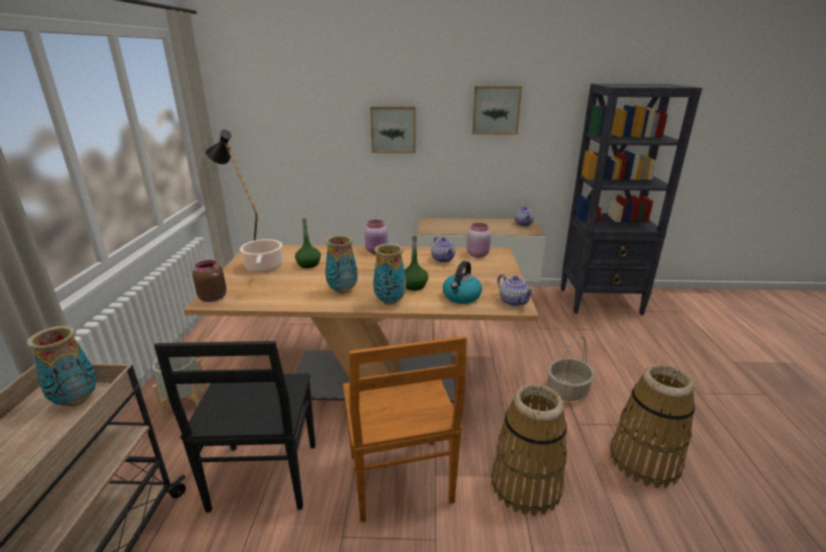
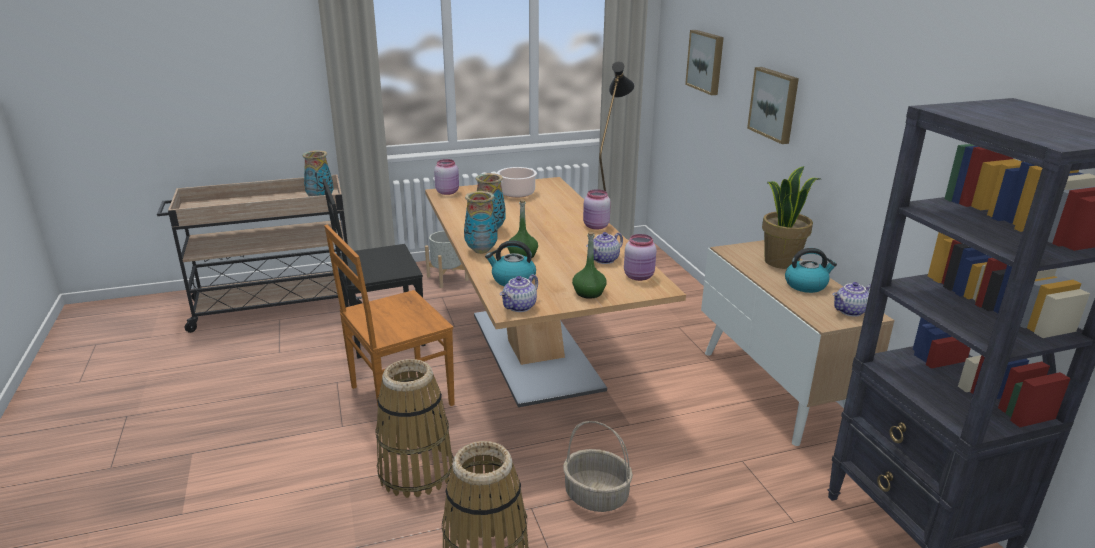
camera: 70 degrees right, 0 degrees up
brown jar [193,260,227,302] -> pink jar [434,159,459,195]
green bottle [295,218,321,268] -> green bottle moved to [572,232,607,299]
picture [472,86,522,134] -> picture moved to [685,30,724,95]
none -> potted plant [762,166,820,269]
none -> kettle [785,248,837,293]

